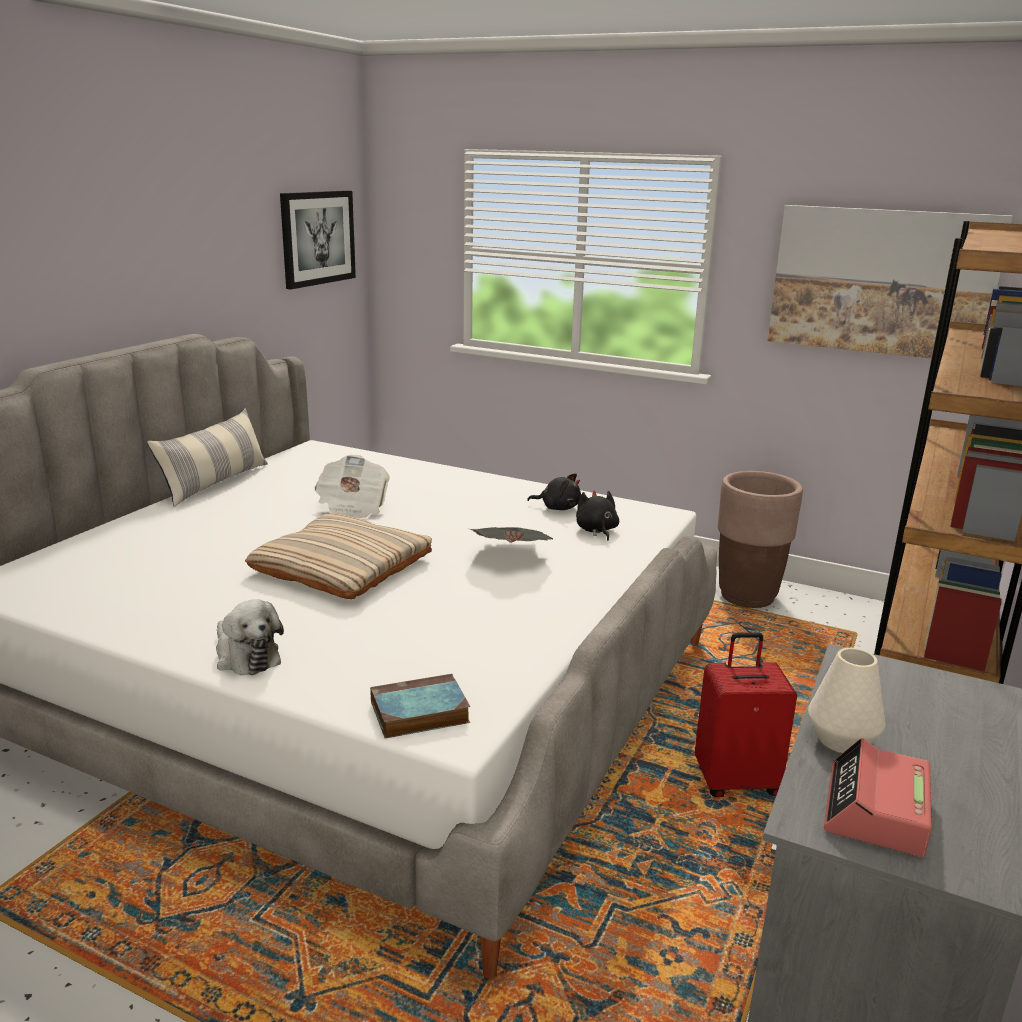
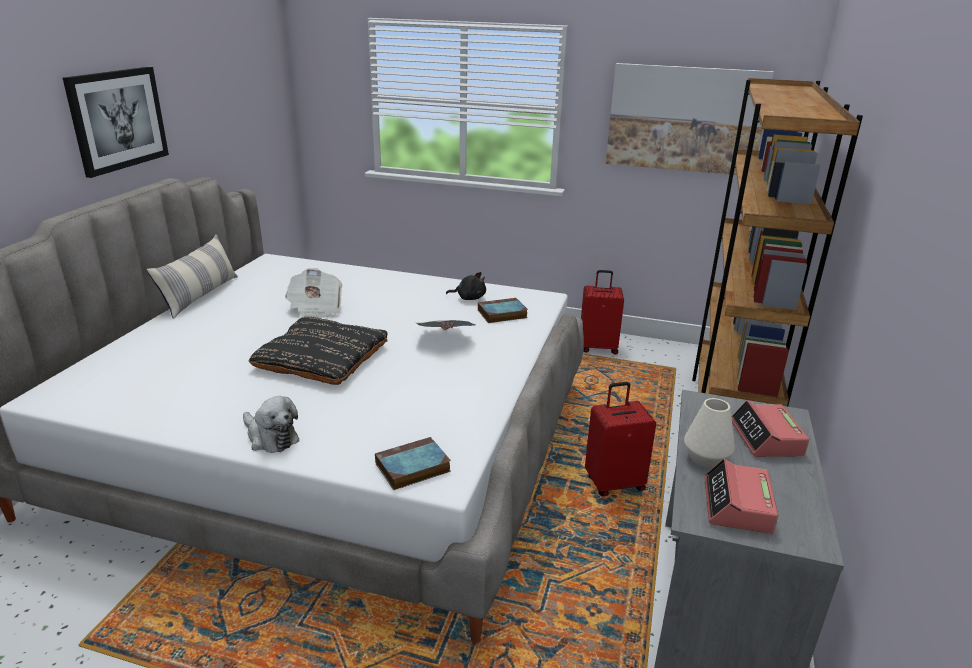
camera: 10 degrees left, 5 degrees up
beige pillow [245,513,432,599] -> black pillow [249,317,388,385]
picture [280,190,356,289] -> picture moved to [63,67,169,178]
black plush toy [576,490,619,541] -> book [478,298,528,323]
brown planter [718,471,803,608] -> red suitcase [581,270,624,355]
none -> alarm clock [731,400,809,457]

